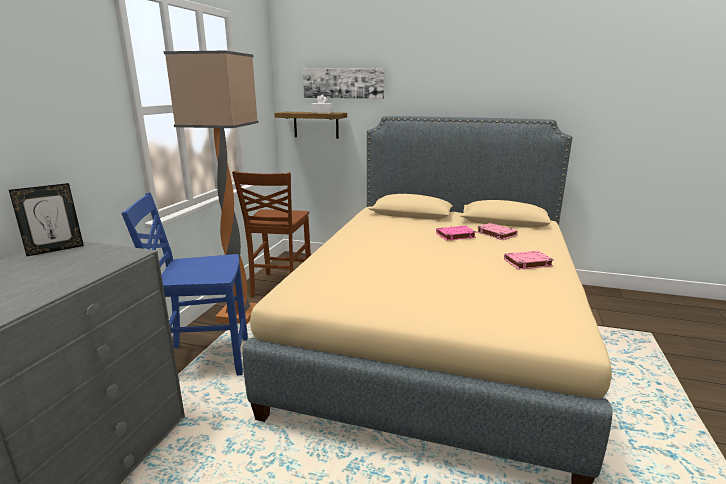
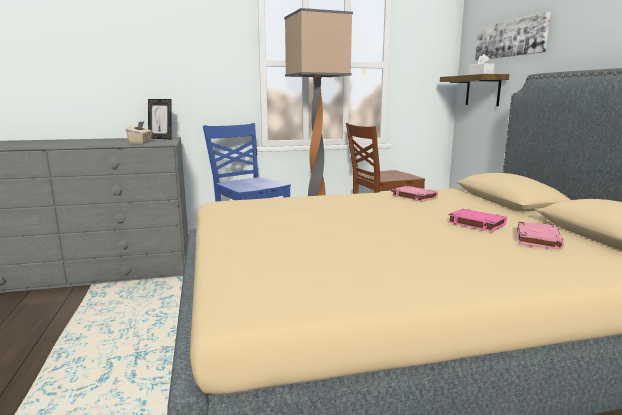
camera: 60 degrees right, 5 degrees down
pink book [504,251,554,270] -> pink book moved to [392,186,438,202]
none -> beige tissue box [126,121,153,144]

